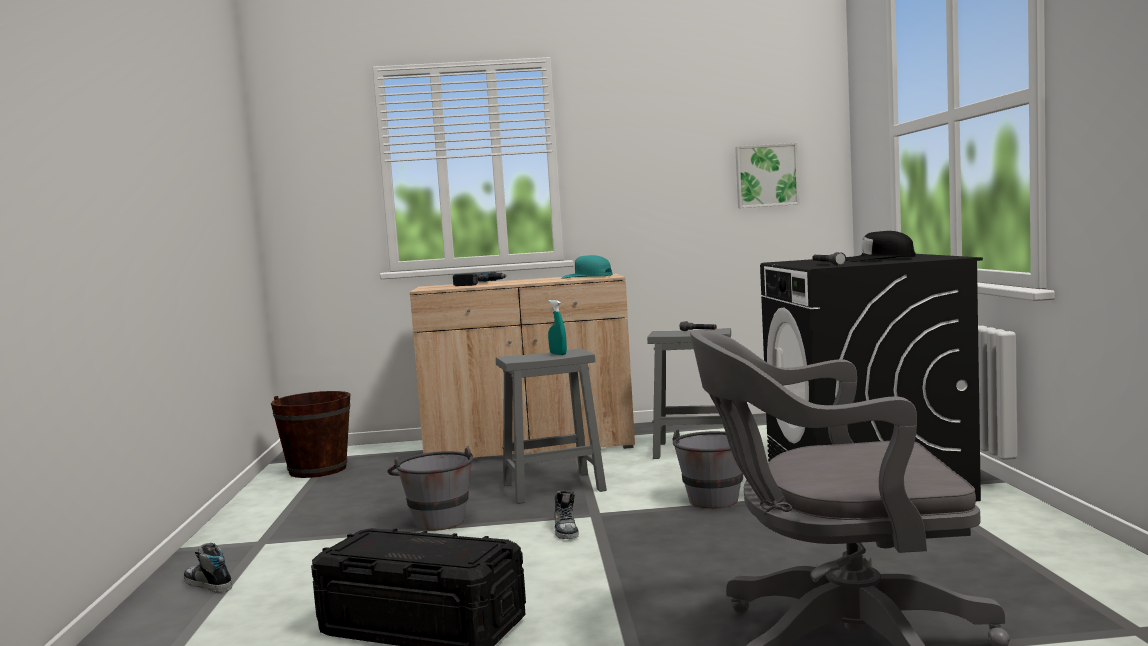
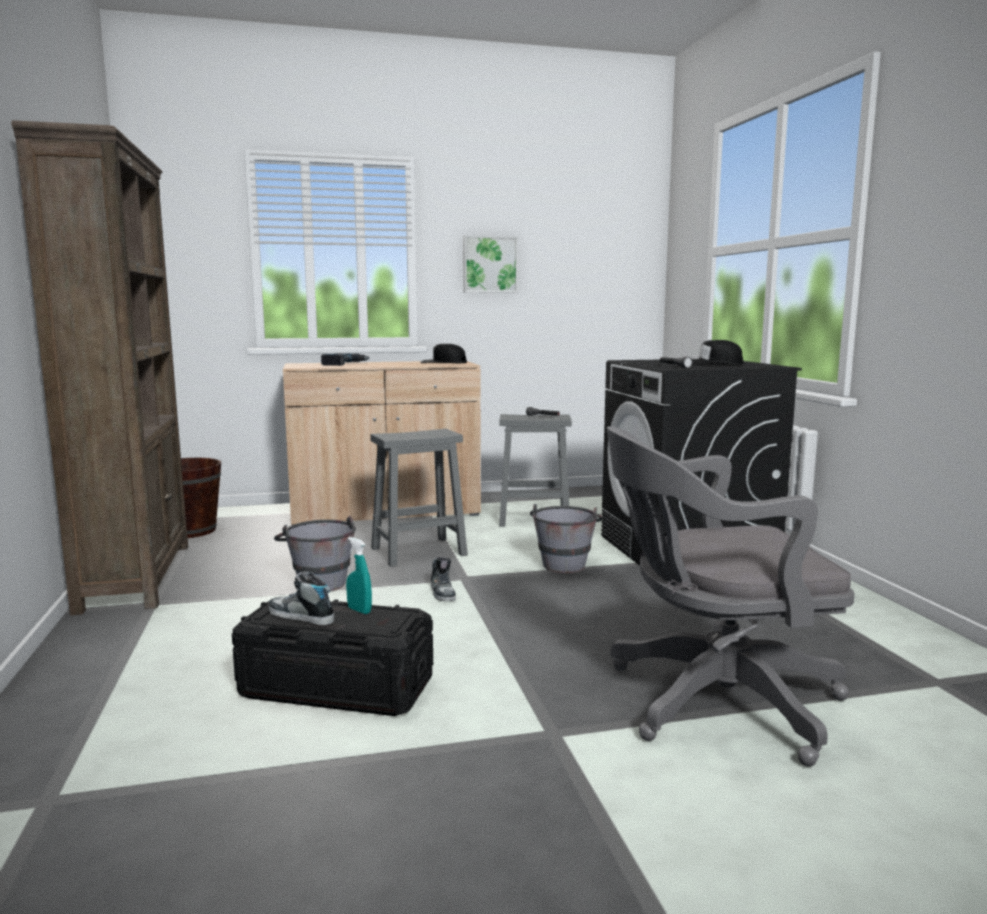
camera: 10 degrees left, 5 degrees up
shoe [184,543,232,592] -> shoe moved to [268,571,334,625]
turquoise spray bottle [548,300,567,355] -> turquoise spray bottle moved to [346,537,372,614]
turquoise cap [562,255,613,279] -> black cap [420,344,467,363]
picture [735,143,800,208] -> picture moved to [463,235,518,293]
none -> brown bookcase [11,120,188,615]

